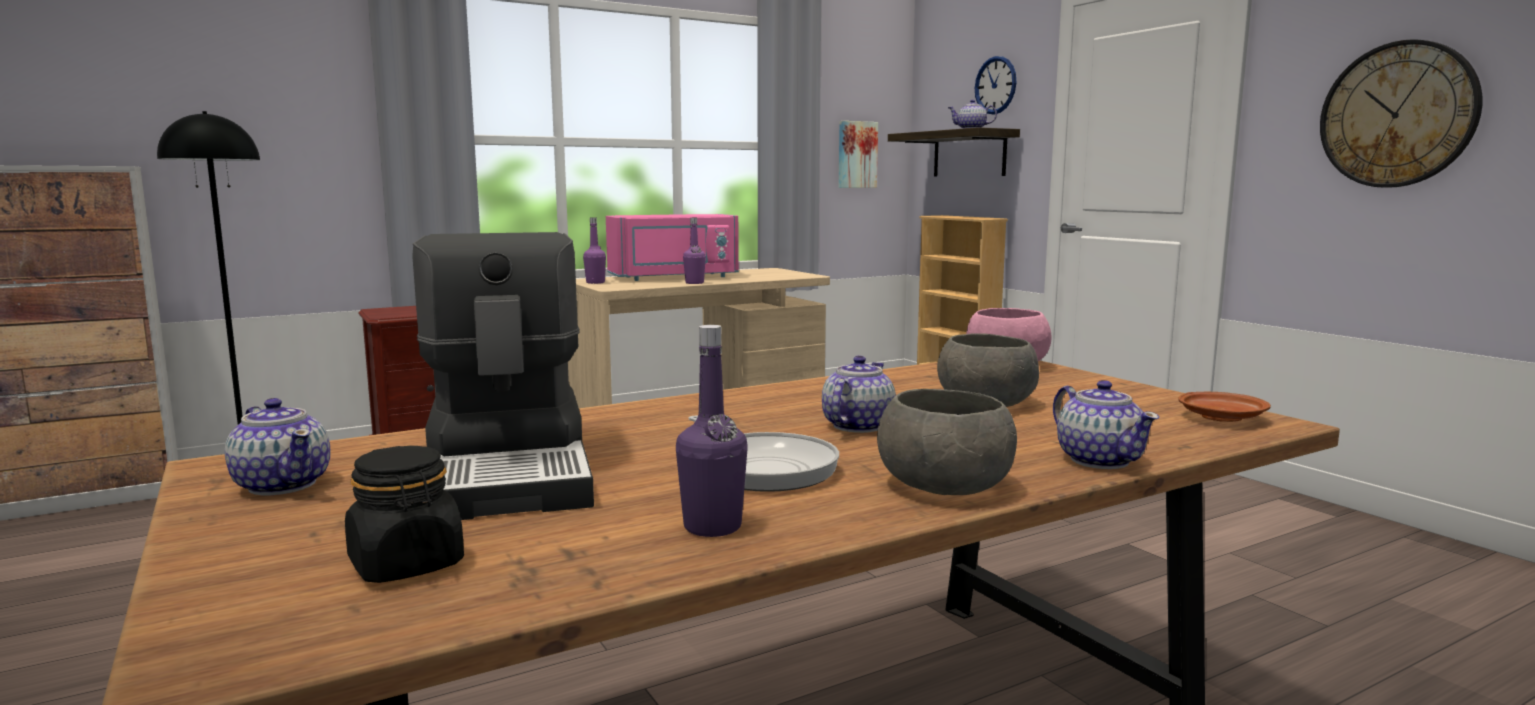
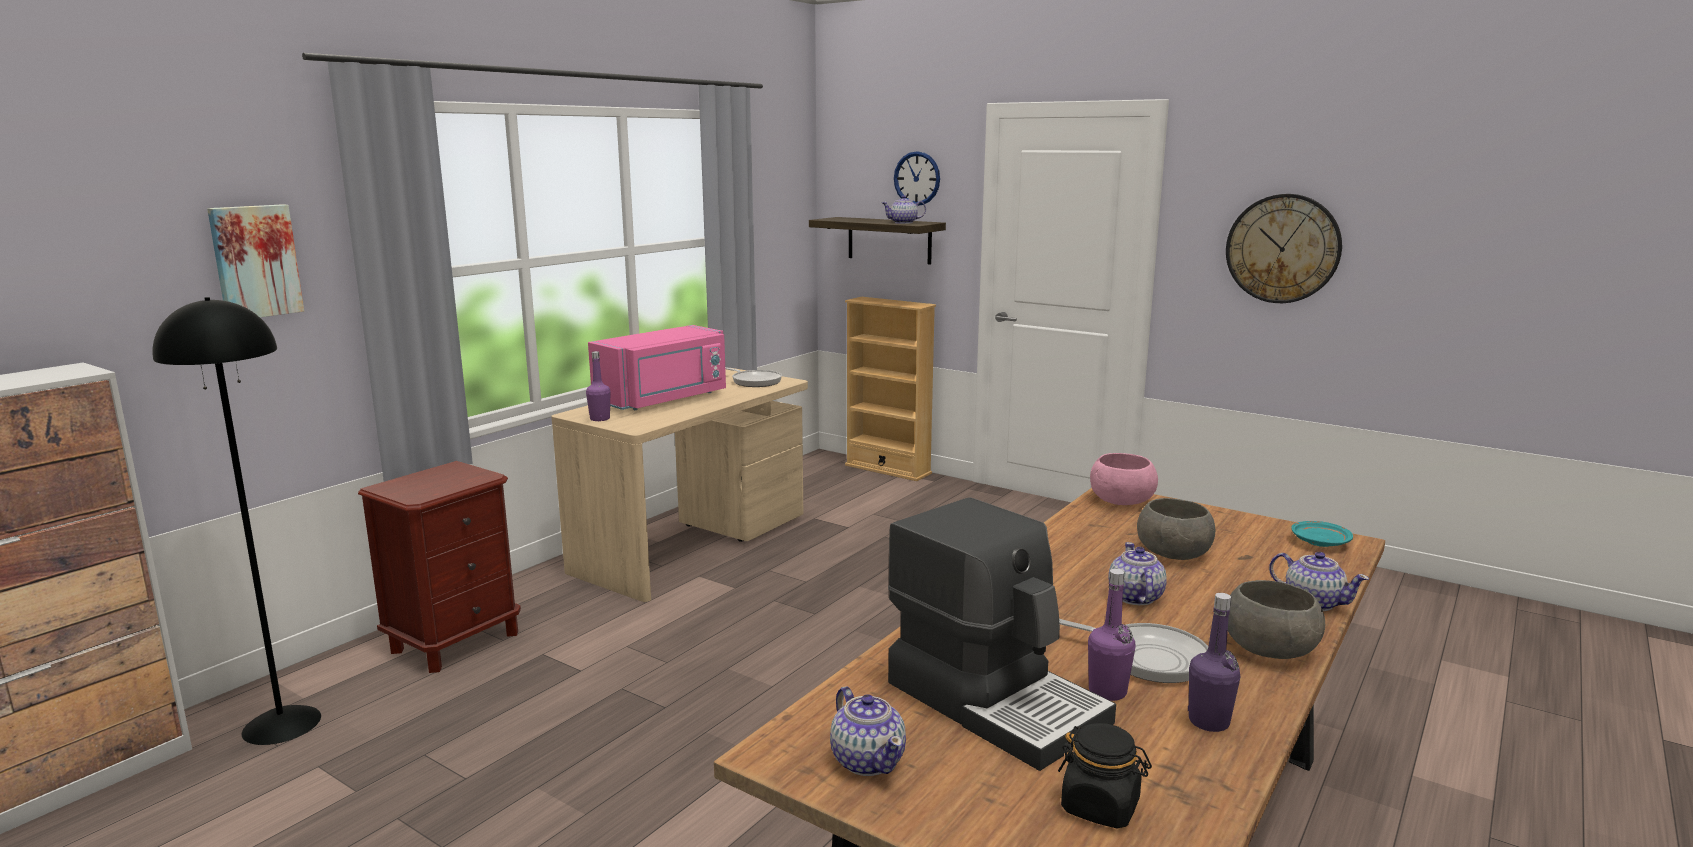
camera: 25 degrees left, 5 degrees up
teapot [225,398,331,495] -> teapot turned 45 degrees clockwise [830,686,906,776]
purple bottle [683,218,706,284] -> purple bottle moved to [1088,569,1135,701]
picture [839,121,878,188] -> picture moved to [207,204,304,317]
brown plate [1179,392,1271,422] -> turquoise plate [1292,521,1353,547]
none -> frying pan [725,367,782,387]

